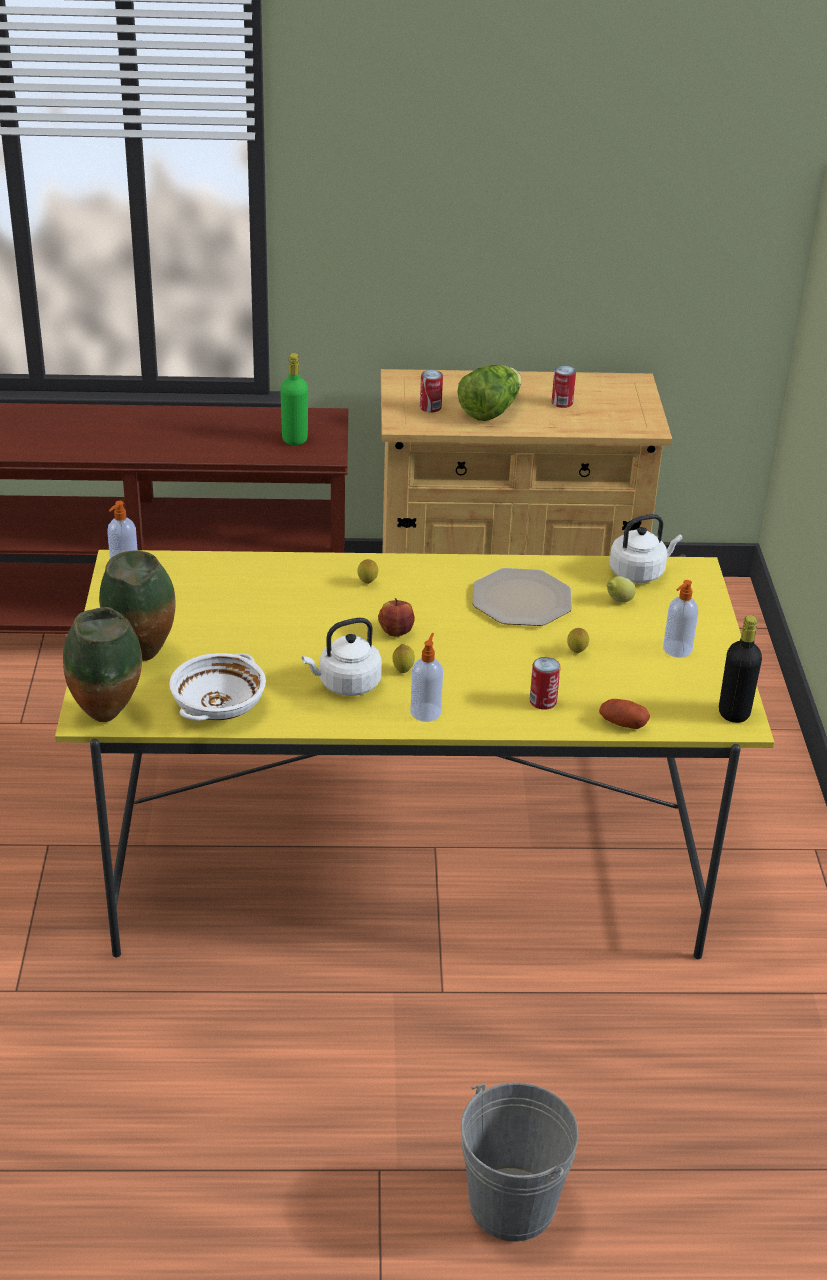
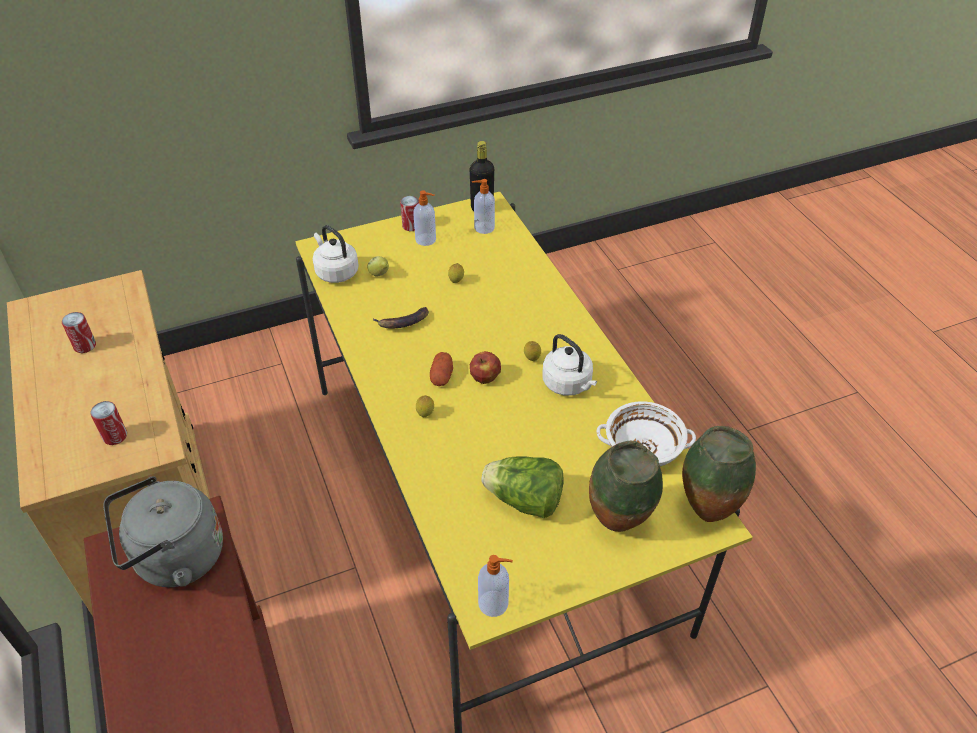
camera: 110 degrees left, 10 degrees up
green bottle [280,353,308,445] -> grey kettle [103,476,223,587]
soap dispenser [410,633,443,722] -> soap dispenser moved to [472,179,495,234]
lettuce [457,365,522,421] -> lettuce moved to [481,456,564,518]
grey bucket [461,1083,579,1241] -> none
plate [472,568,572,626] -> banana [373,307,429,329]
can [530,657,560,710] -> can moved to [400,196,419,231]
potato [599,699,650,729] -> potato moved to [430,352,453,386]

